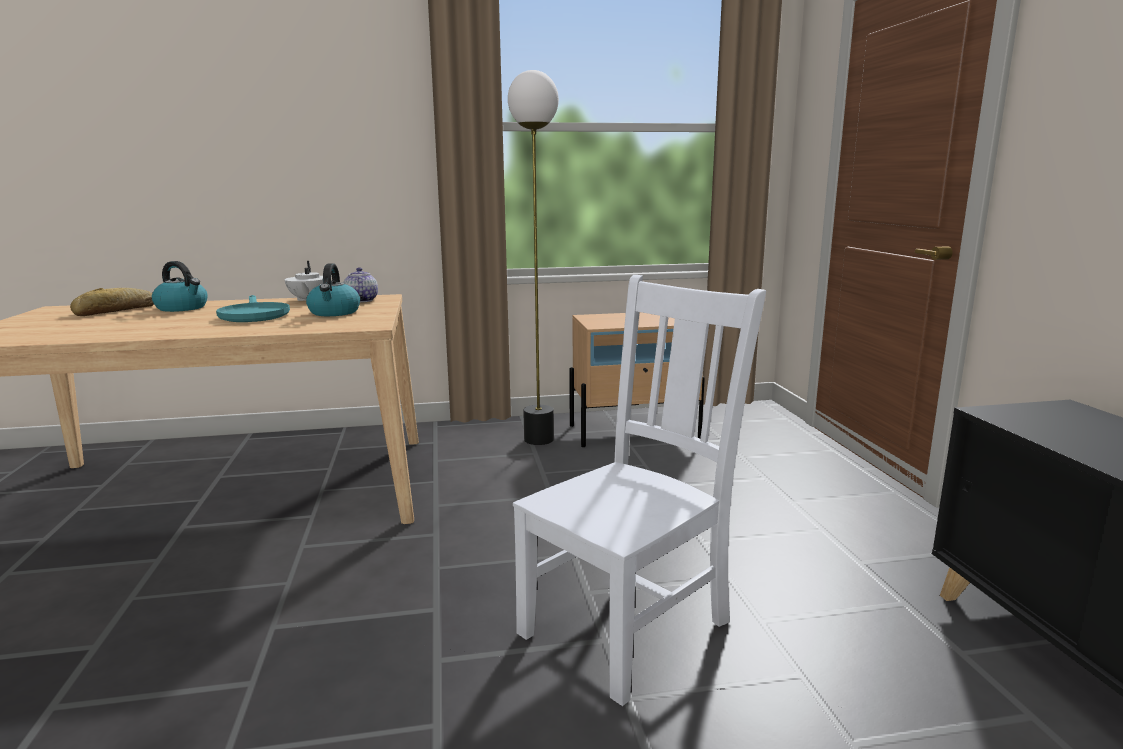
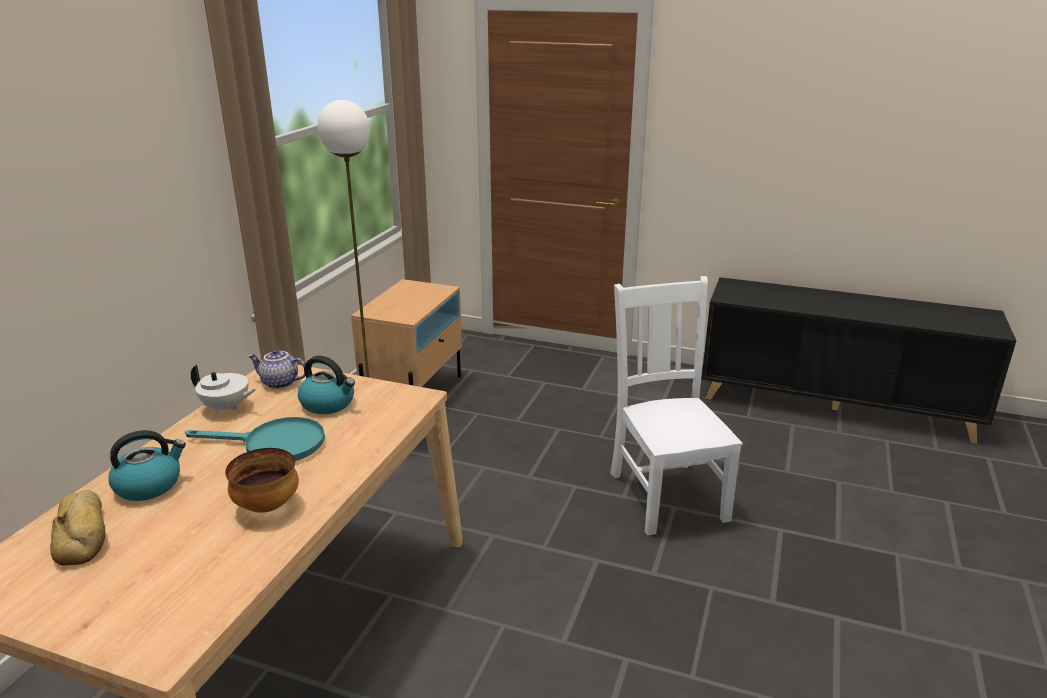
camera: 60 degrees left, 10 degrees up
none -> bowl [225,448,299,513]

